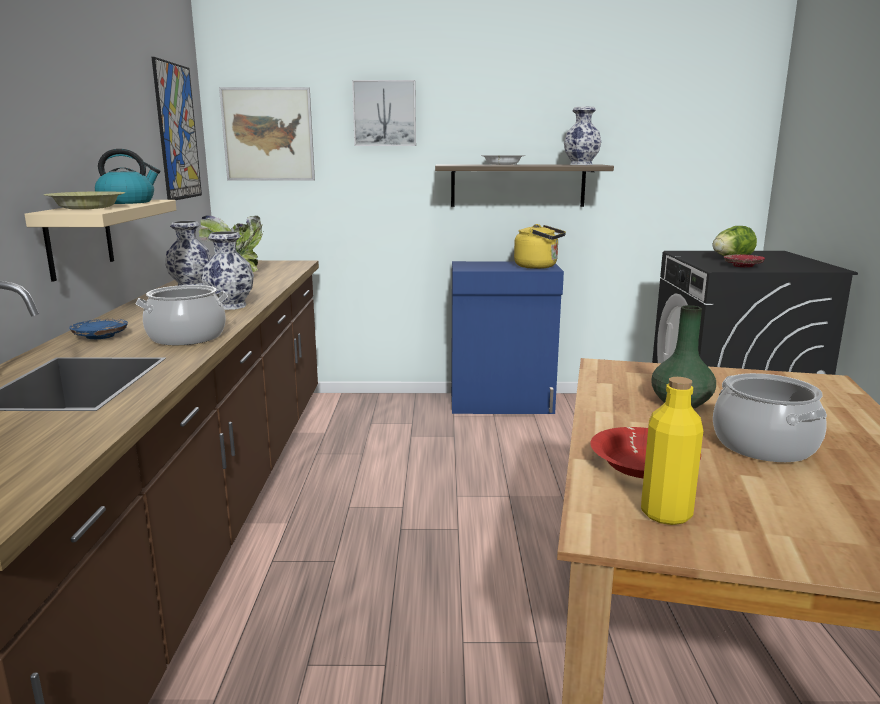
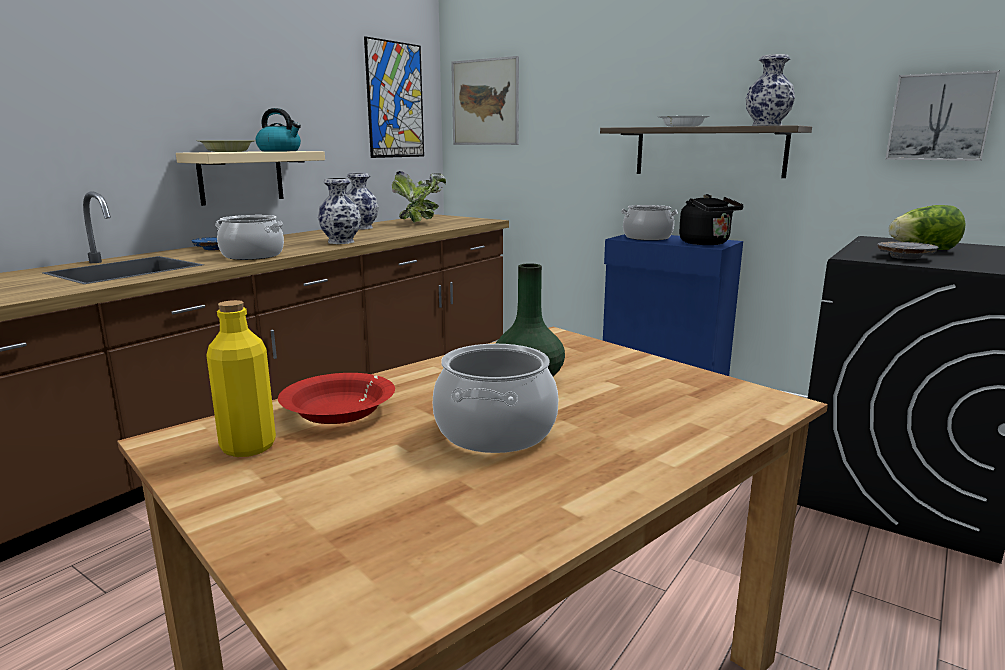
camera: 35 degrees right, 0 degrees up
picture [352,80,416,146] -> picture moved to [885,70,1000,161]
yellow kettle [514,224,566,269] -> black kettle [679,194,744,245]
red plate [724,254,765,267] -> grey plate [878,242,939,259]
none -> cooking pot [621,205,678,241]

